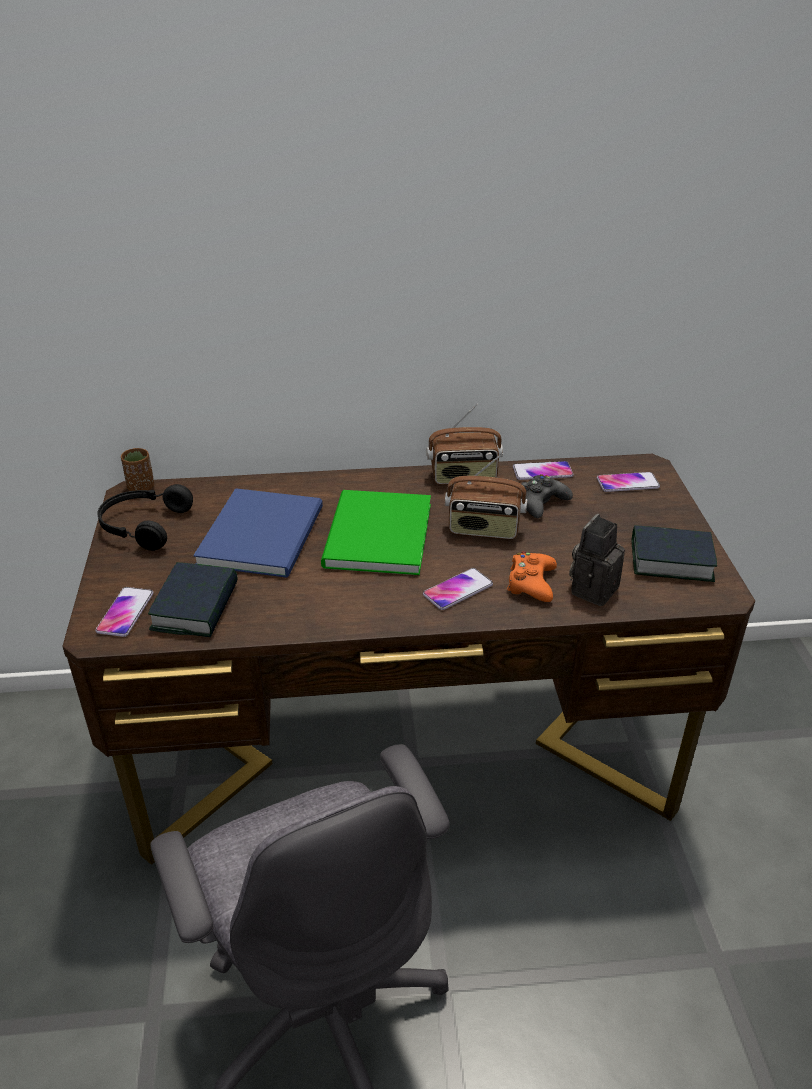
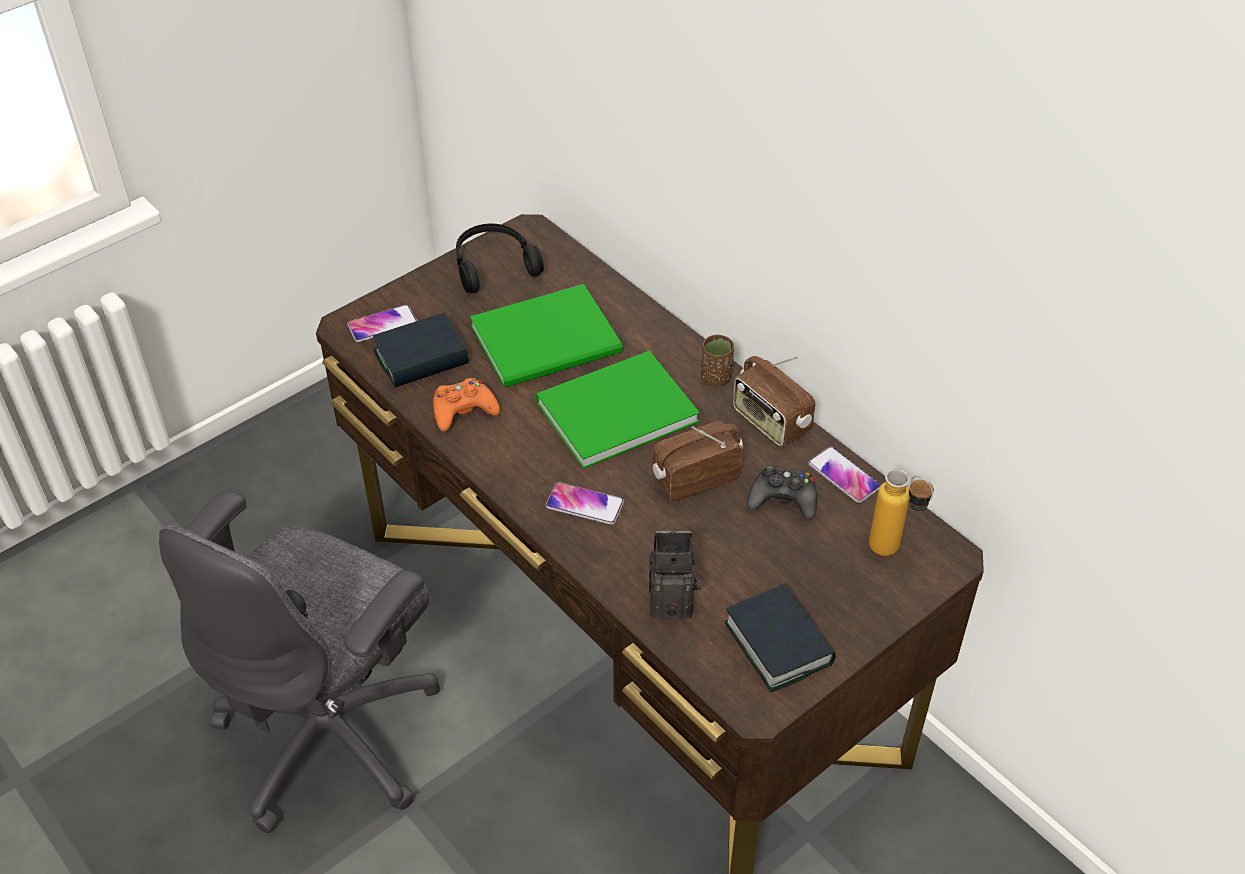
camera: 55 degrees right, 10 degrees up
brown cup [121,448,154,491] -> brown cup moved to [701,335,734,386]
blue book [193,488,323,578] -> green book [470,284,623,388]
radio [445,453,527,539] -> radio turned 90 degrees clockwise [652,421,743,502]
orange game controller [507,552,557,602] -> orange game controller moved to [433,378,500,431]
phone [597,472,660,492] -> bottle [869,469,934,556]

